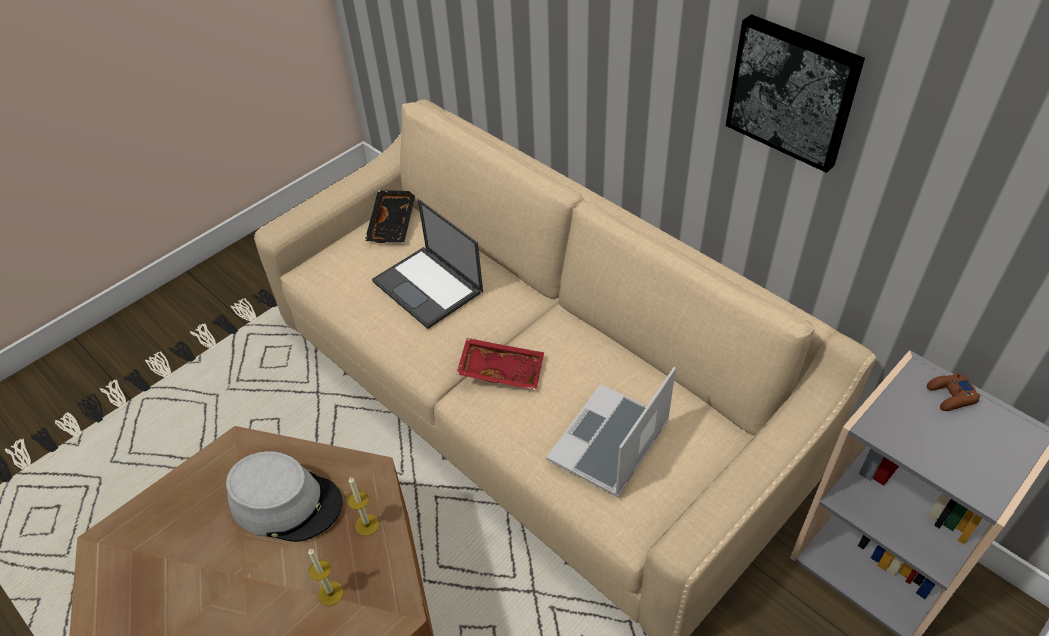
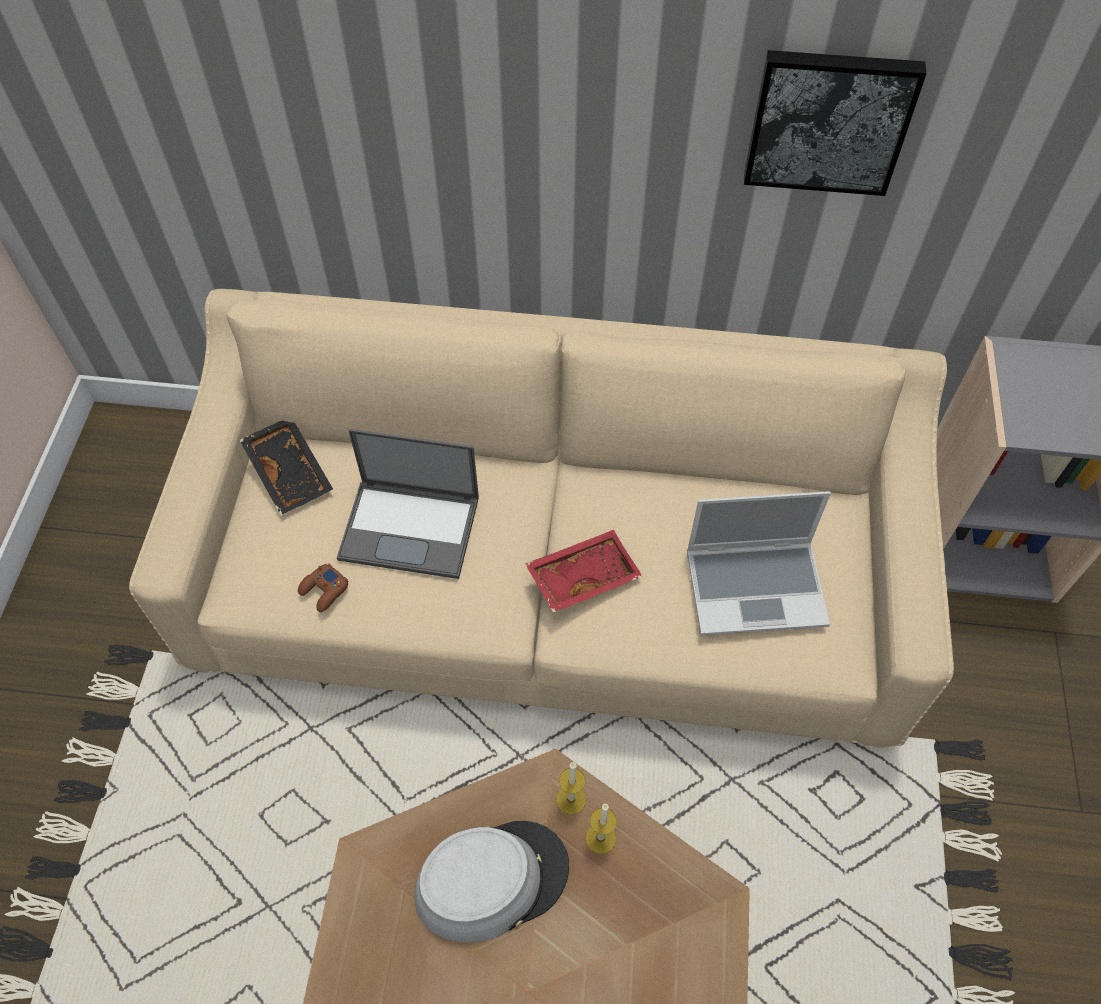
camera: 40 degrees left, 10 degrees up
candle [308,548,343,606] -> candle moved to [556,762,586,815]
laptop [546,367,676,497] -> laptop turned 90 degrees counterclockwise [687,491,831,635]
brown game controller [927,373,981,411] -> brown game controller moved to [298,564,349,612]

